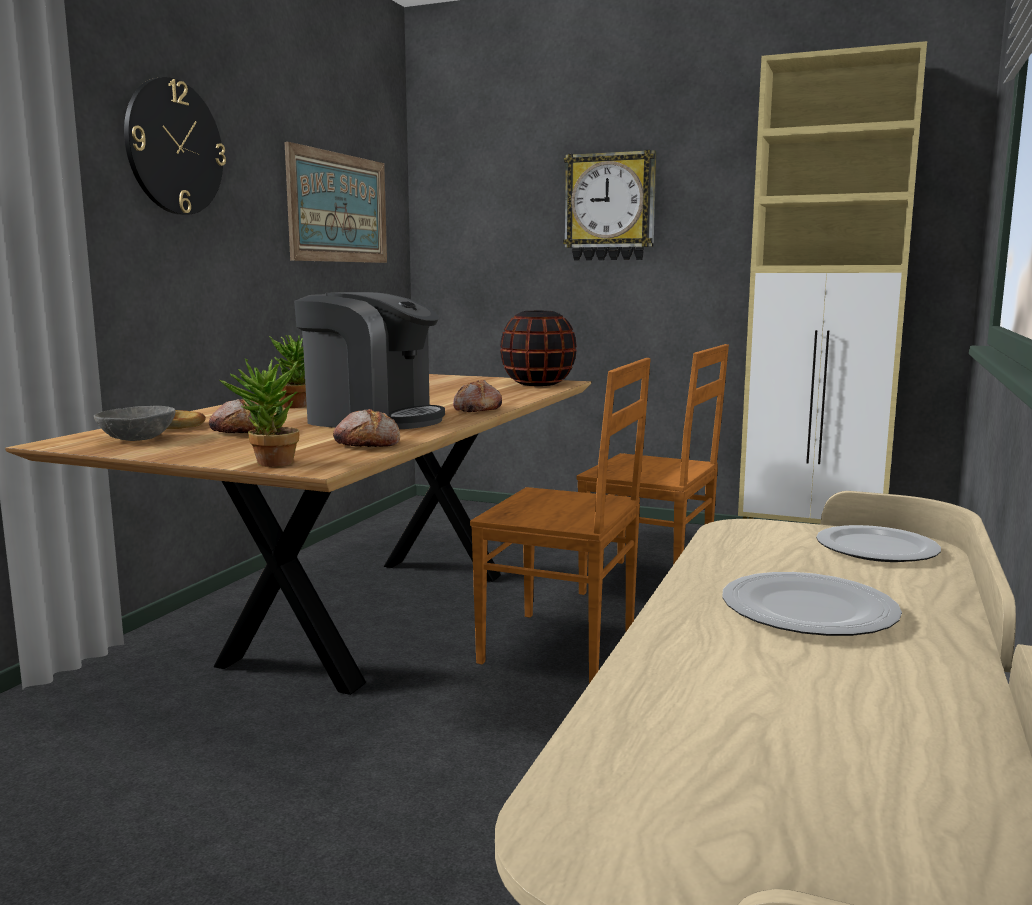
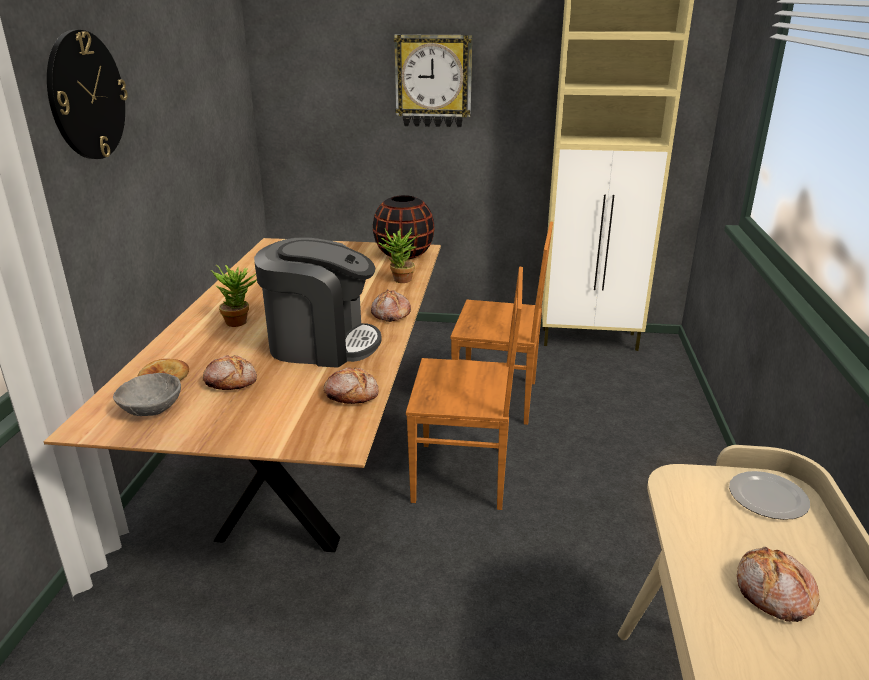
camera: 15 degrees left, 15 degrees up
potted plant [219,358,299,467] -> potted plant moved to [379,228,419,283]
picture [285,142,387,263] -> none
plate [722,572,902,636] -> bread [737,546,820,622]

